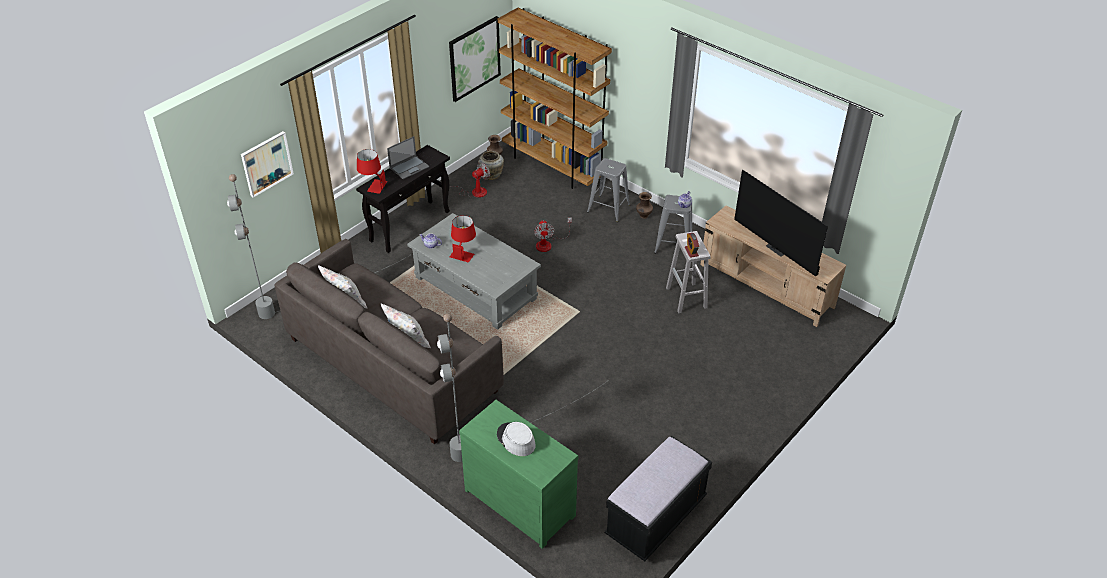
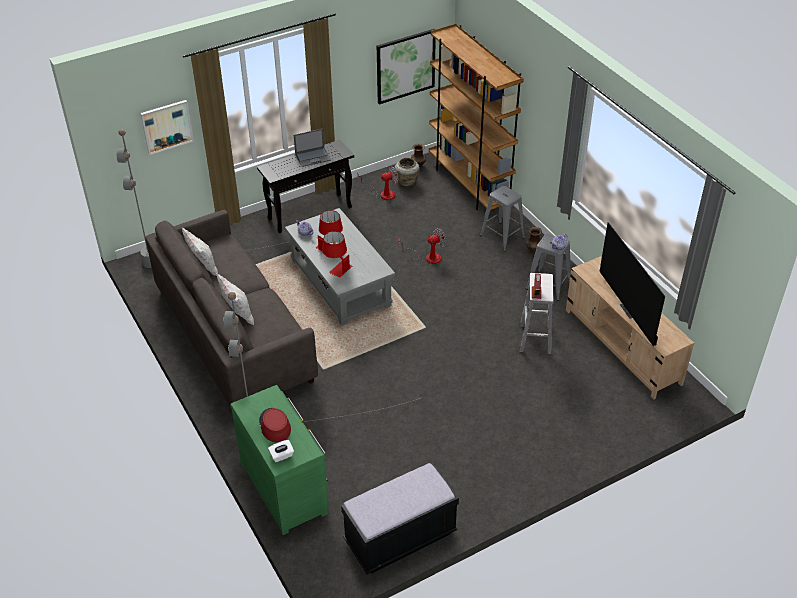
camera: 20 degrees right, 0 degrees up
red table lamp [357,149,387,194] -> red table lamp moved to [322,231,352,278]
grey hat [497,422,536,456] -> red hat [259,408,291,442]
fan [534,217,572,252] -> fan turned 135 degrees counterclockwise [398,228,446,264]
none -> white tissue box [268,440,294,462]

